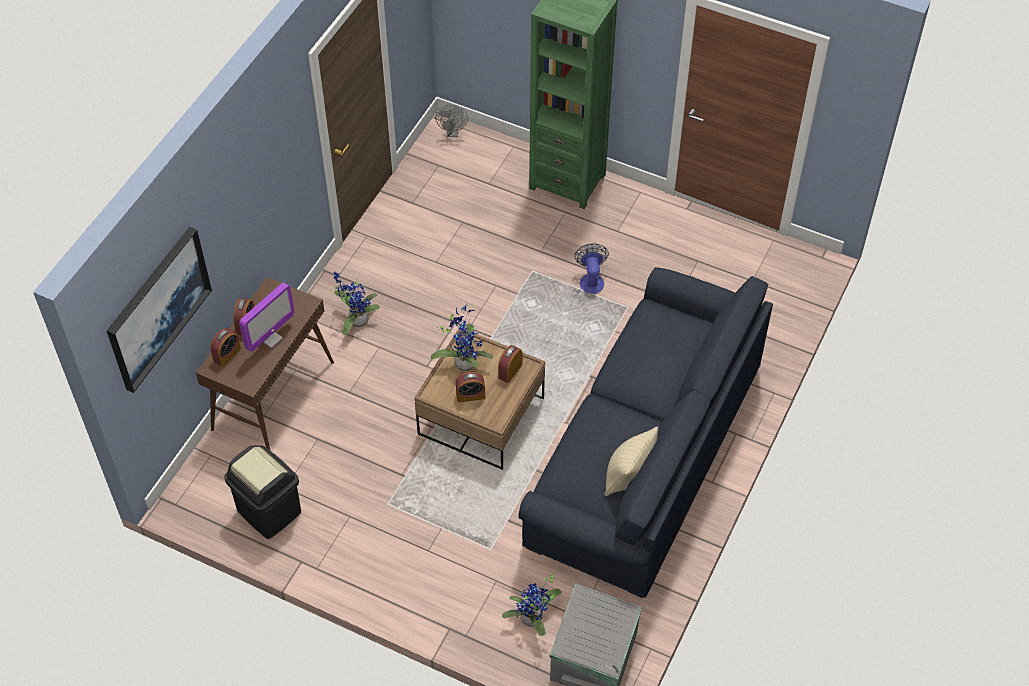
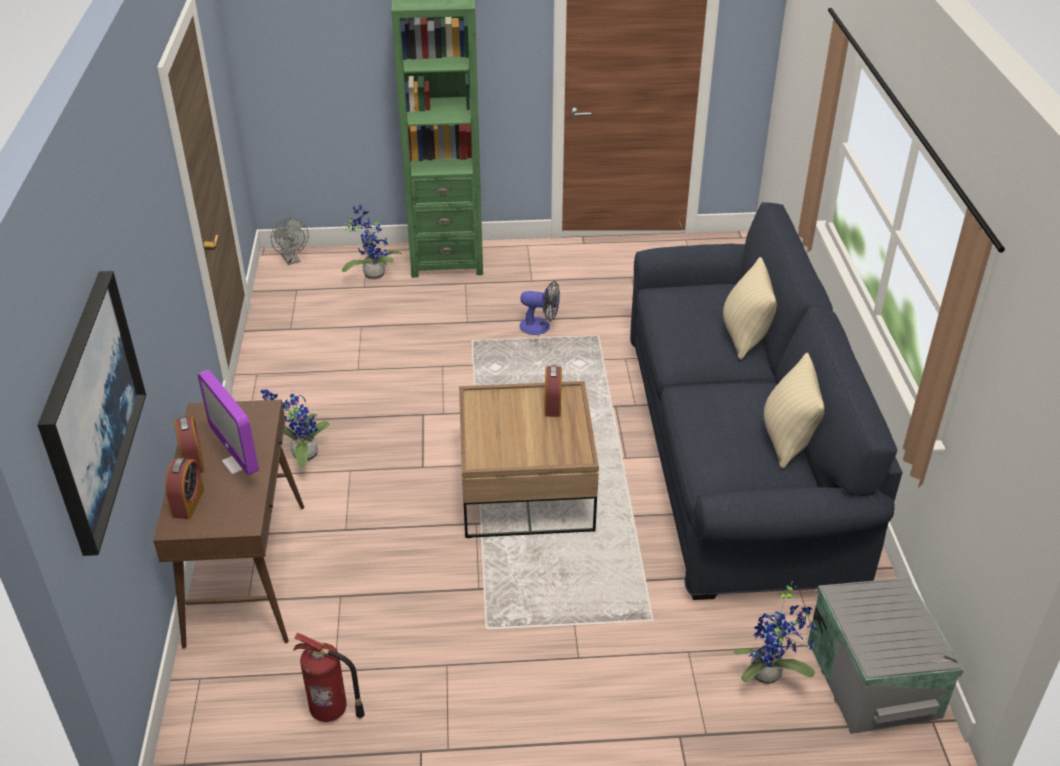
camera: 30 degrees left, 15 degrees down
black trash can [224,445,301,539] -> fire extinguisher [293,633,365,722]
monitor [239,283,295,352] -> monitor turned 135 degrees clockwise [198,370,259,475]
potted plant [431,304,493,371] -> potted plant moved to [342,204,402,279]
alarm clock [456,372,485,403] -> none
fan [575,243,609,294] -> fan turned 135 degrees clockwise [519,281,560,335]
none -> beige pillow [723,257,777,360]

